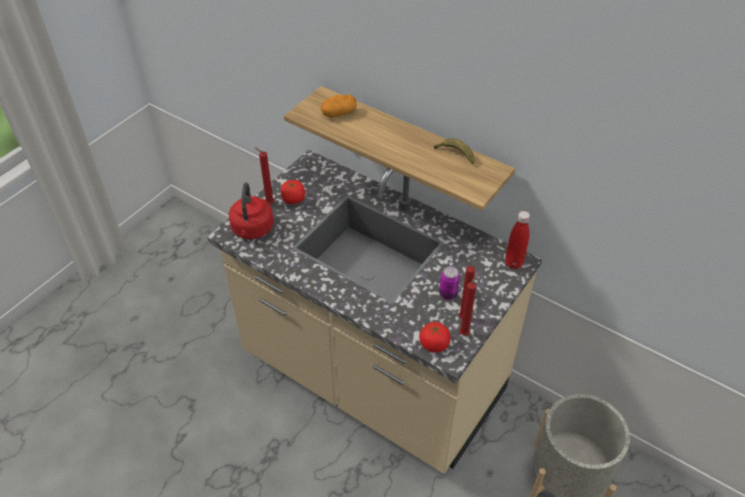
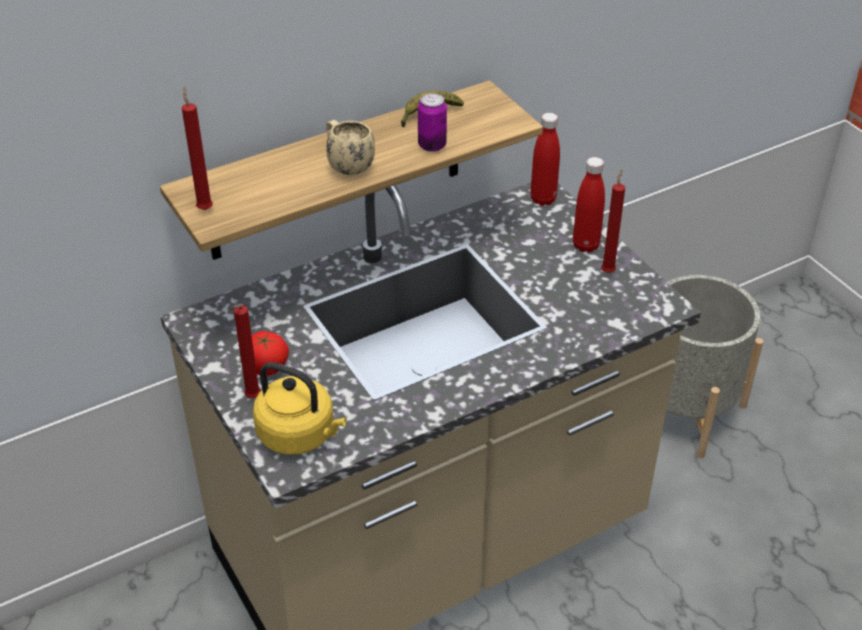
camera: 65 degrees left, 5 degrees down
red kettle [229,183,274,239] -> yellow kettle [253,362,346,455]
potato [320,95,357,118] -> none
tomato [419,322,451,353] -> none
can [439,266,460,300] -> can moved to [418,93,447,152]
red candle [459,275,479,335] -> red candle moved to [182,87,213,210]
none -> beige mug [326,120,375,175]
none -> red bottle [573,157,605,252]

